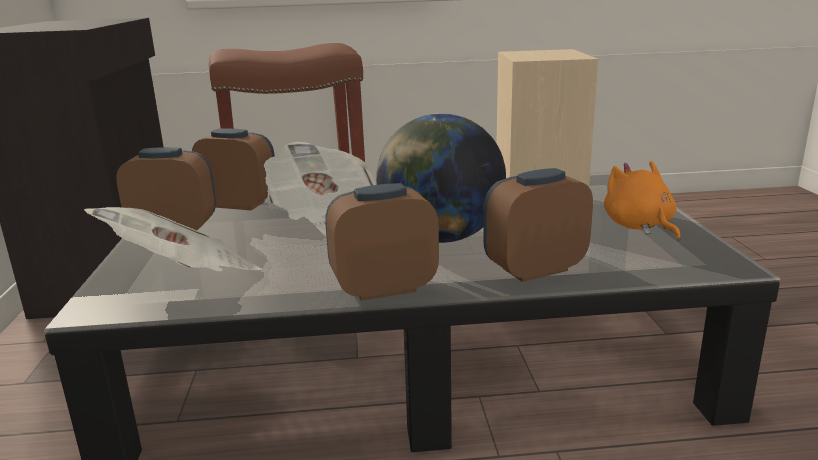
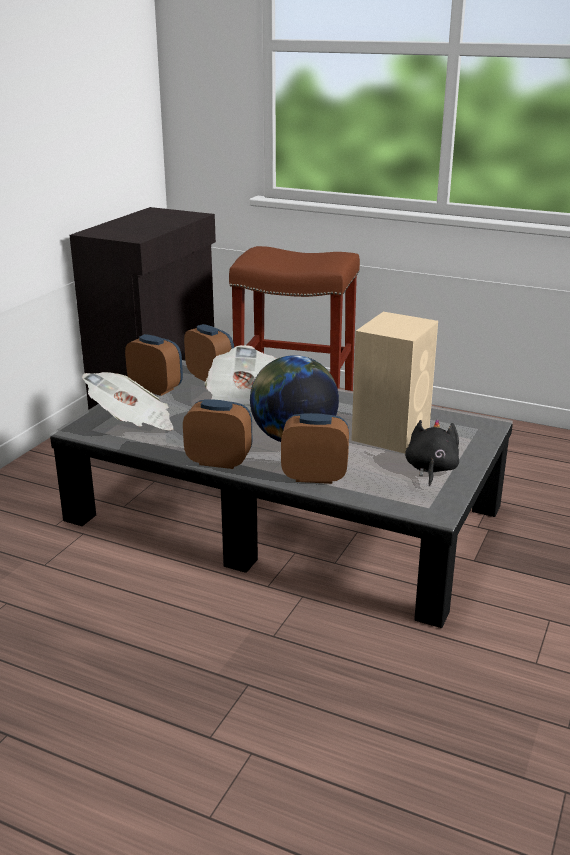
camera: 30 degrees right, 5 degrees up
orange plush toy [604,161,680,240] -> black plush toy [405,419,459,486]

